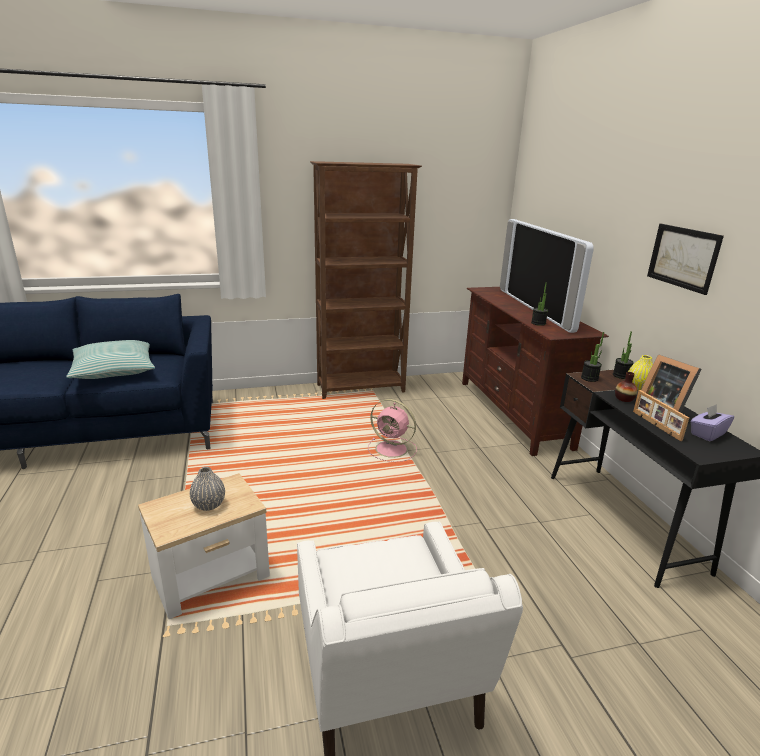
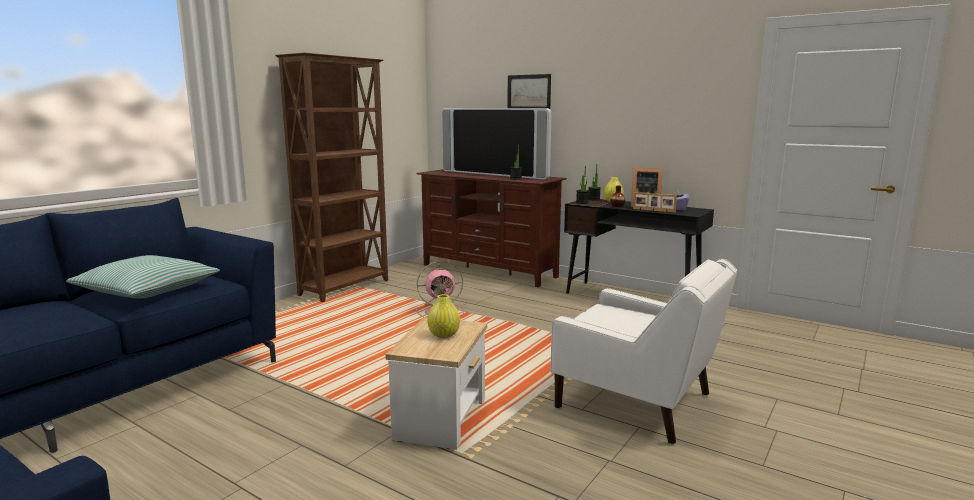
camera: 40 degrees left, 10 degrees down
grey vase [190,467,225,511] -> yellow vase [427,294,460,338]
picture [647,224,724,295] -> picture moved to [507,74,551,109]

